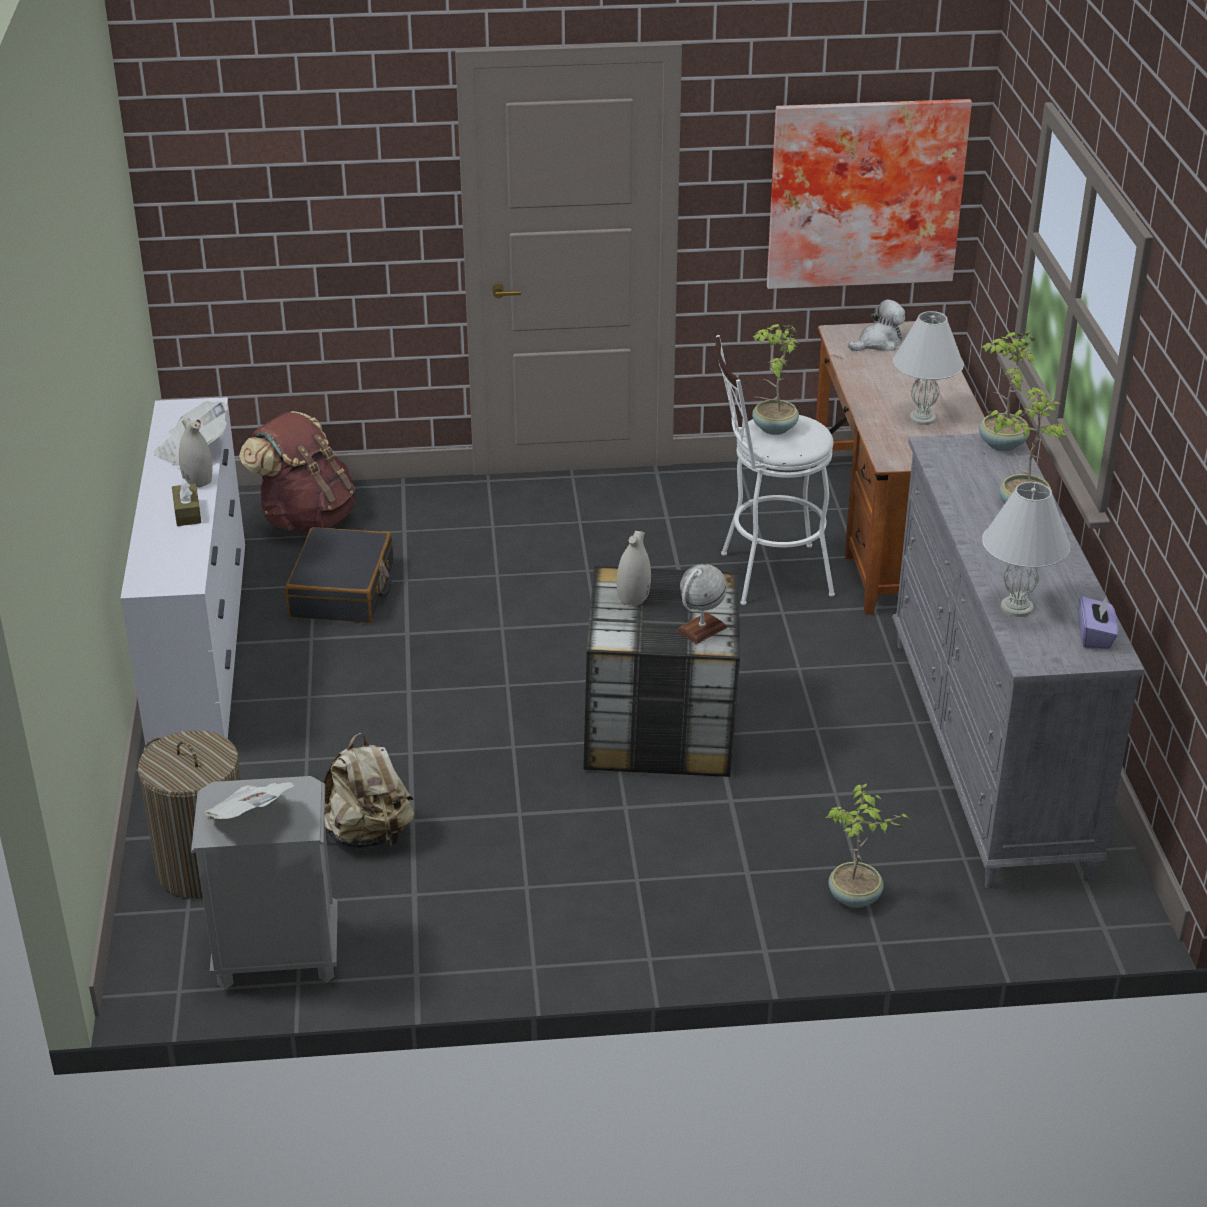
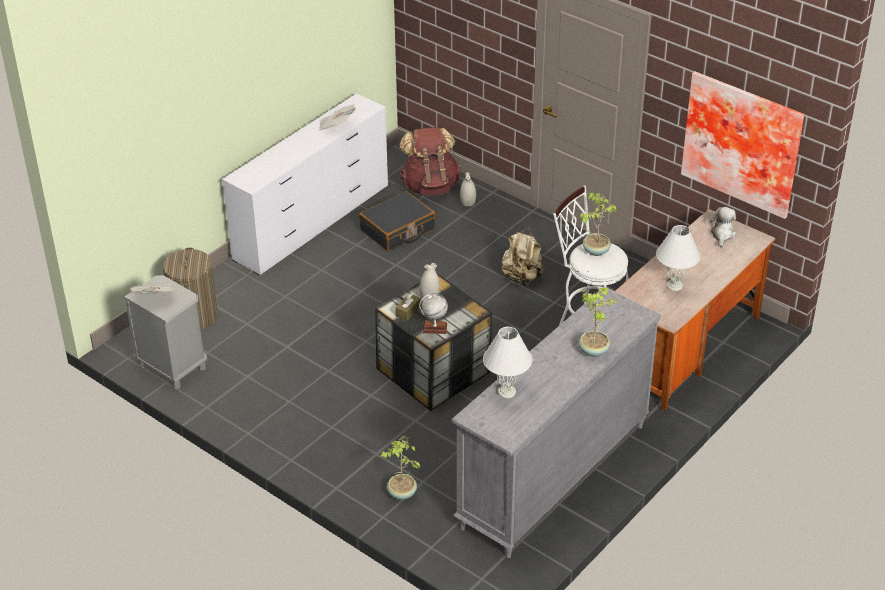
camera: 45 degrees right, 5 degrees up
brown tissue box [172,478,202,526] -> brown tissue box moved to [395,293,421,321]
white vase [179,417,212,488] -> white vase moved to [460,172,476,206]
beige backpack [323,733,414,848] -> beige backpack moved to [501,228,544,286]
plush toy [848,299,905,351] -> plush toy turned 90 degrees counterclockwise [710,207,736,247]
potted plant [979,332,1035,451] -> none
purple tissue box [1078,596,1118,649] -> none

